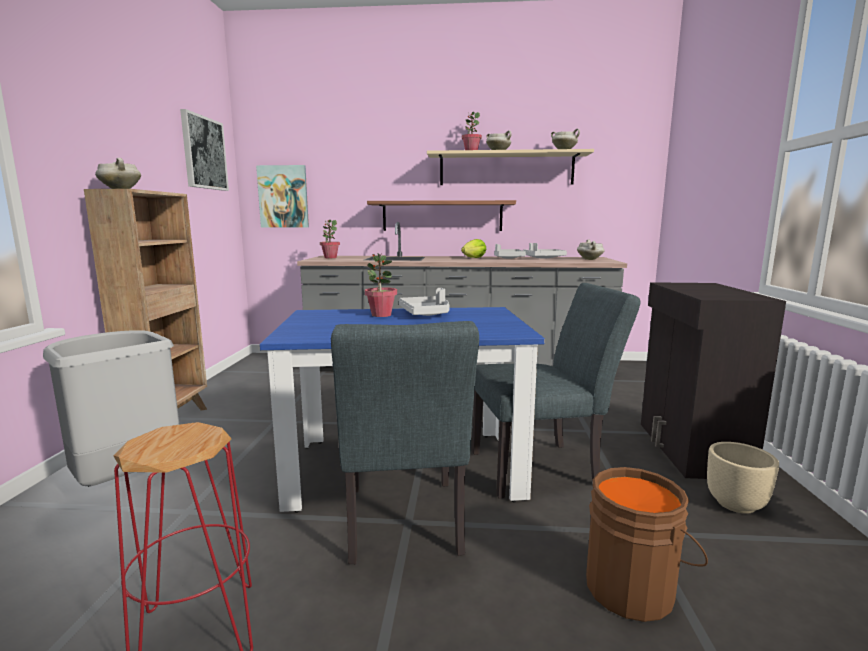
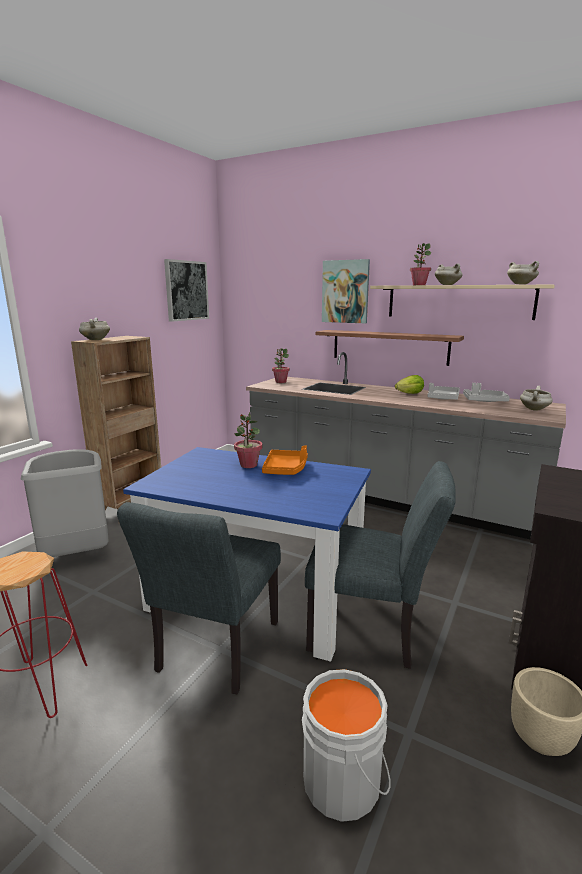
camera: 25 degrees right, 5 degrees up
picture [256,165,309,228] -> picture moved to [322,259,370,323]
grey tray [399,288,450,316] -> orange tray [262,446,308,475]
brown bucket [586,467,708,622] -> grey bucket [302,669,391,822]

